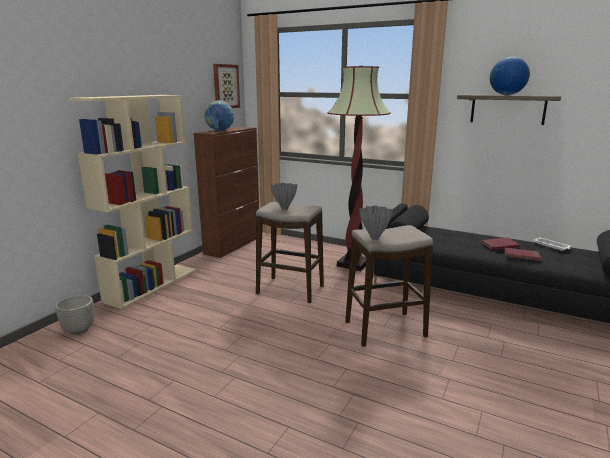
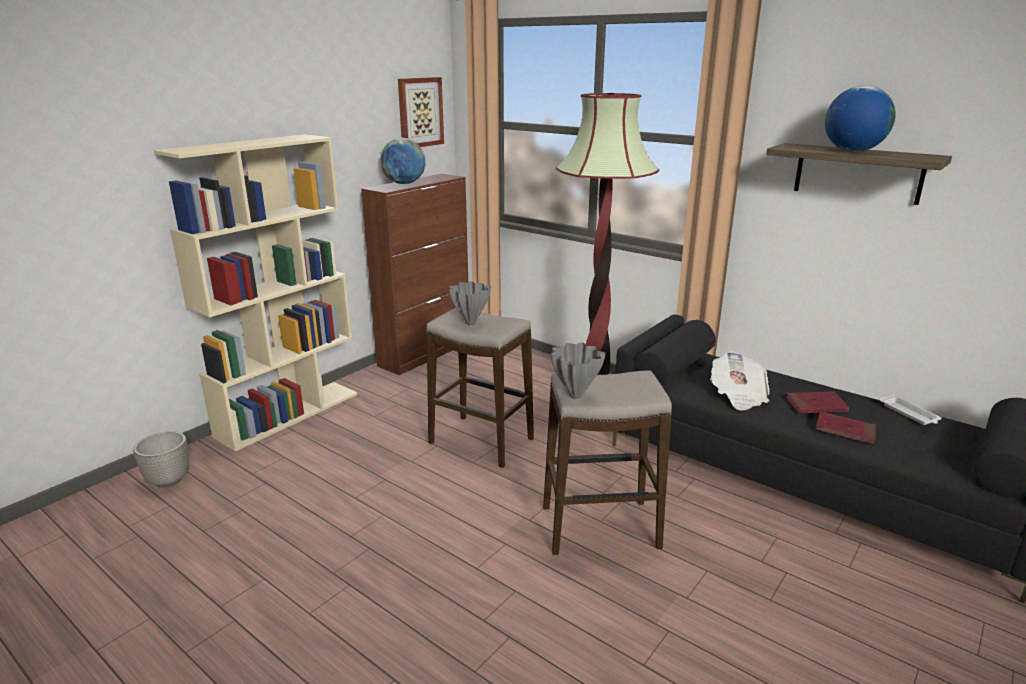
camera: 10 degrees right, 5 degrees up
none -> newspaper [711,351,770,411]

